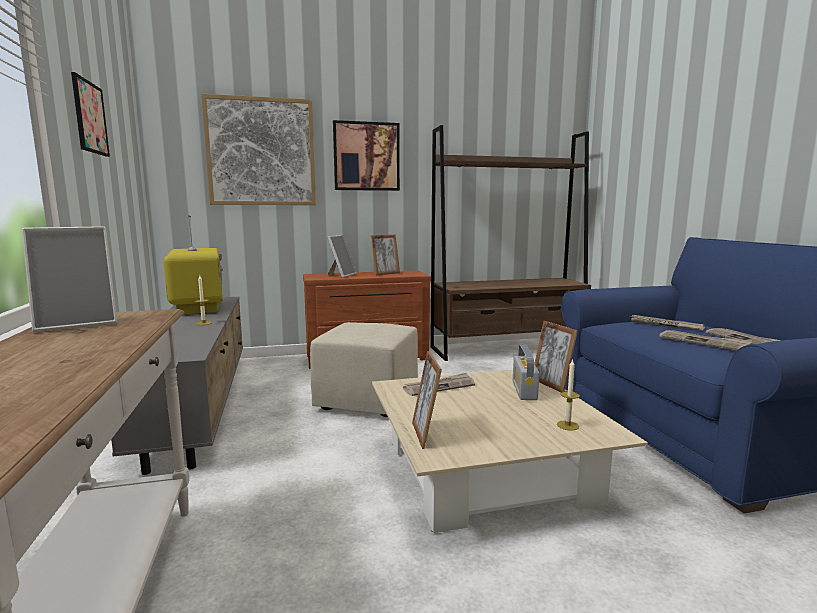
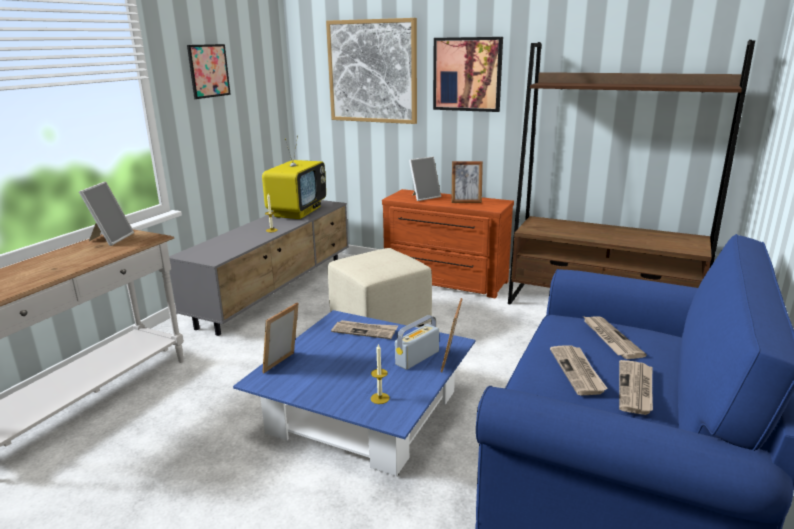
camera: 40 degrees right, 10 degrees up
picture frame [22,226,117,332] -> picture frame turned 90 degrees counterclockwise [79,181,134,246]
beige coffee table [372,370,648,533] -> blue coffee table [233,310,475,476]

